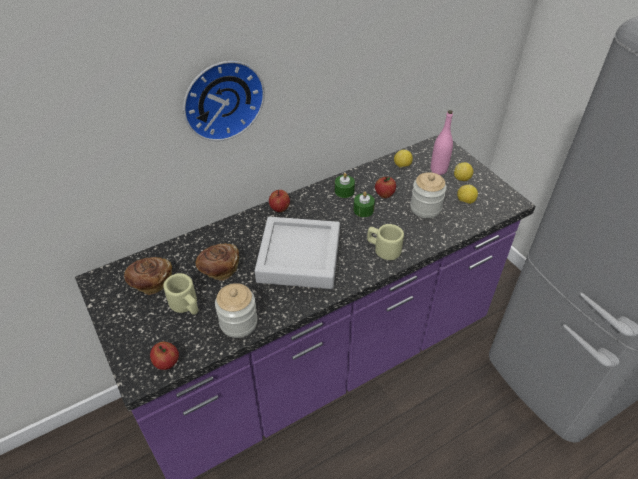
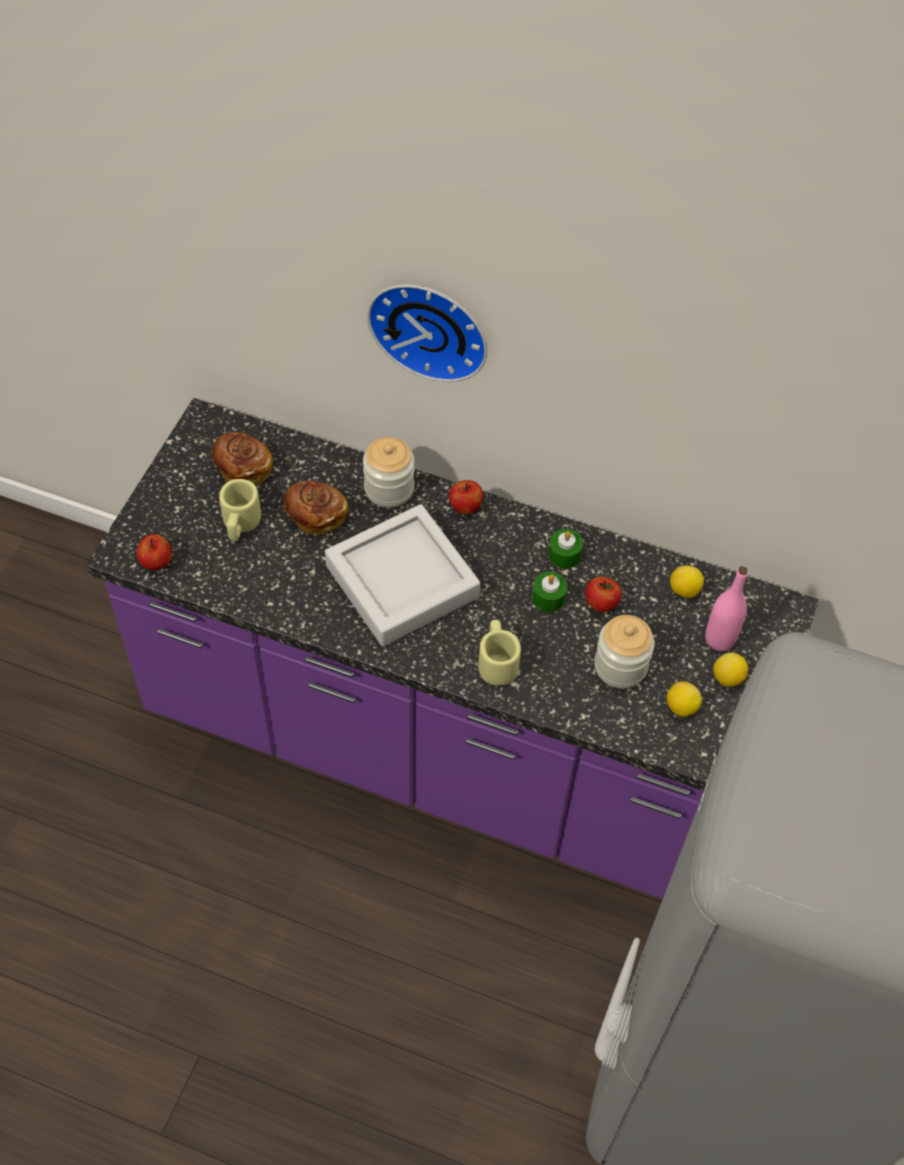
camera: 50 degrees right, 10 degrees up
jar [215,283,258,338] -> jar moved to [363,437,414,508]

